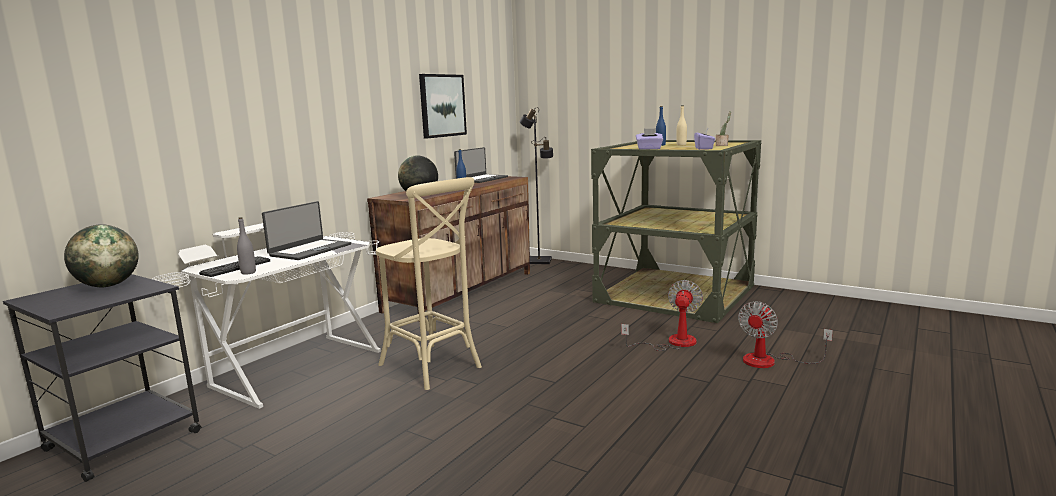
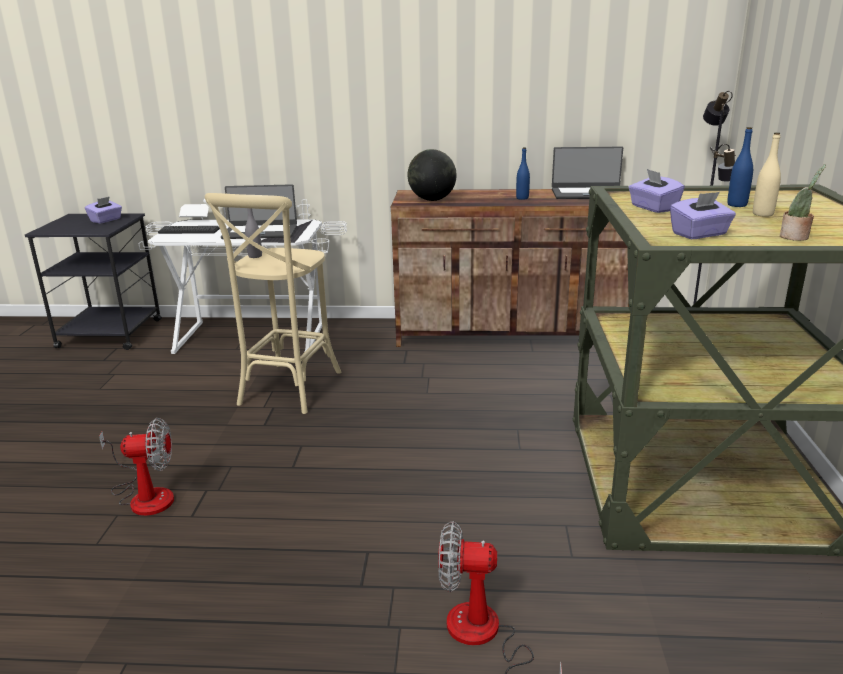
camera: 60 degrees right, 10 degrees up
globe [64,224,139,287] -> purple tissue box [85,197,122,223]
grey bottle [237,217,256,275] -> grey bottle moved to [245,208,262,258]
picture [419,74,467,138] -> none
fan [621,280,703,351] -> fan moved to [99,418,174,516]

